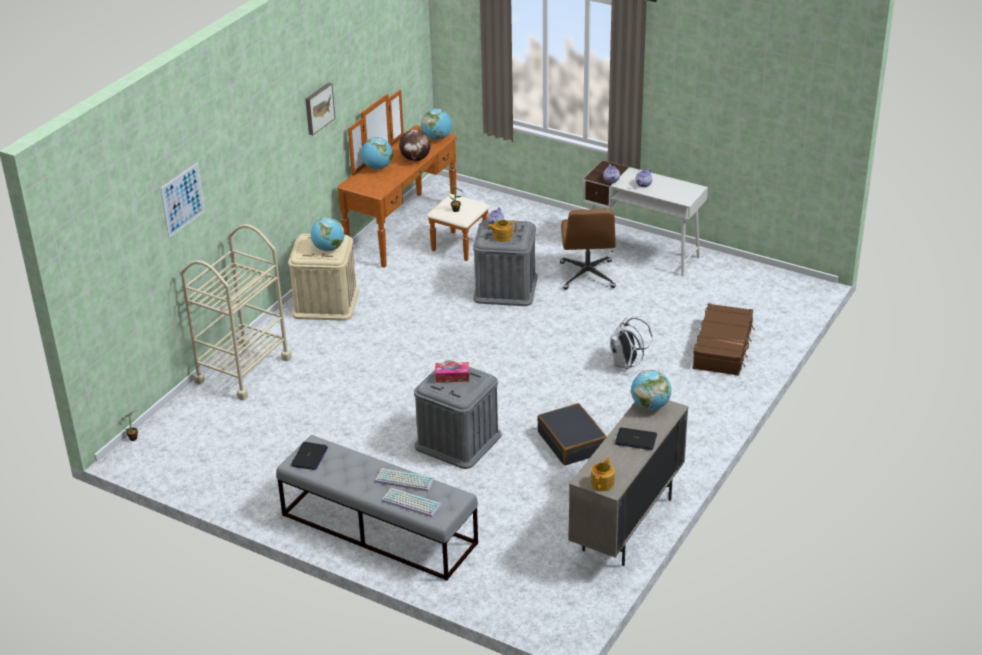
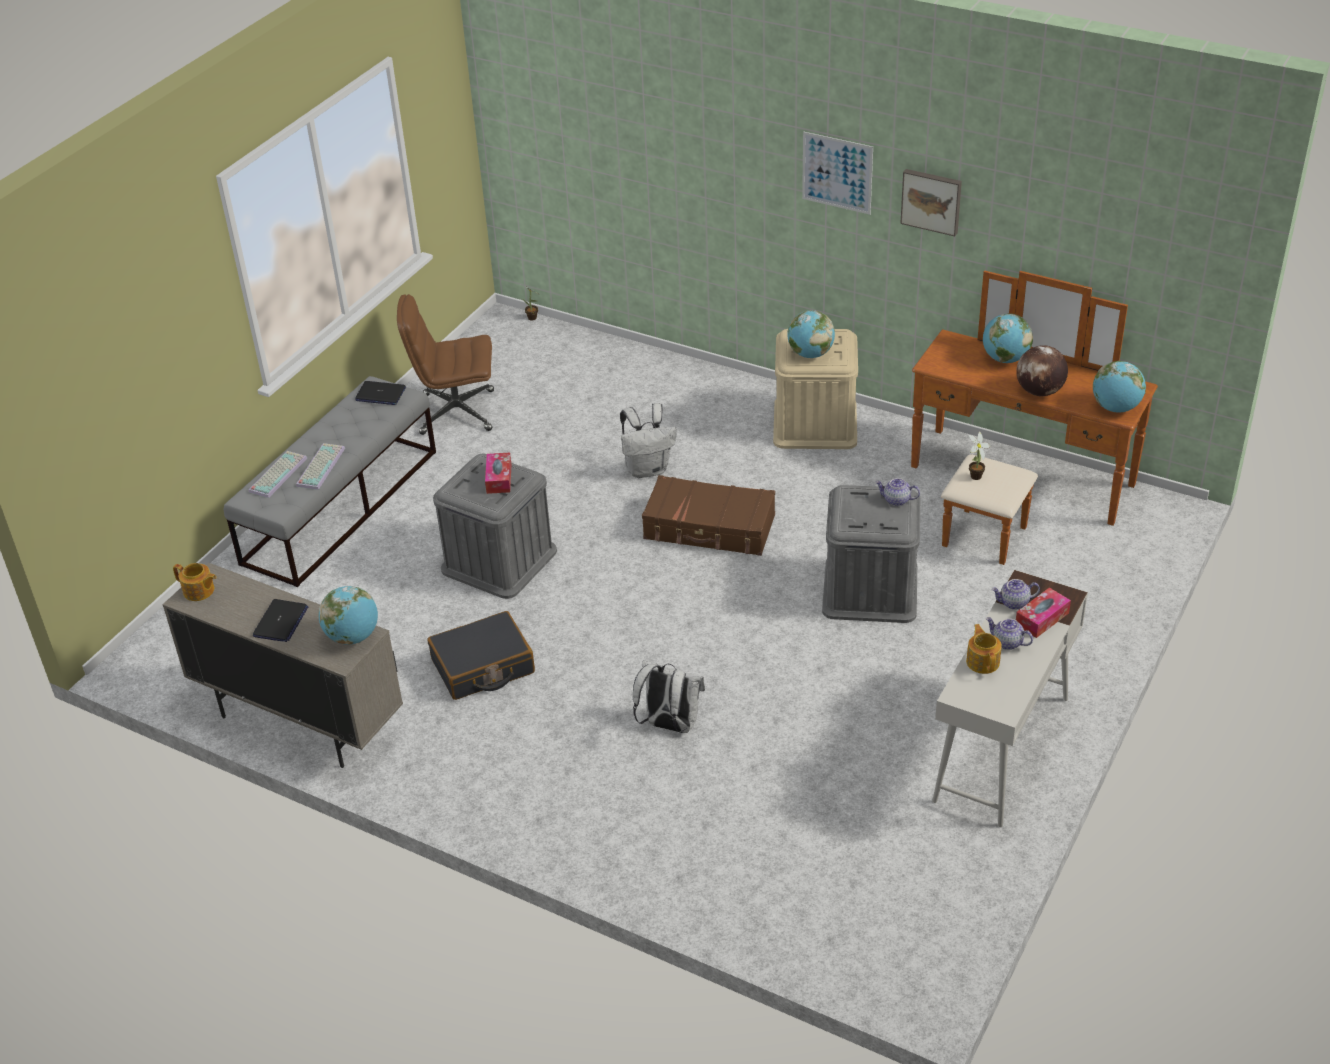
camera: 90 degrees right, 5 degrees up
picture [161,162,205,238] -> picture moved to [802,132,873,215]
beige cart [181,224,292,400] -> none
teapot [488,220,517,242] -> teapot moved to [966,624,1002,674]
brown office chair [560,209,616,290] -> brown office chair moved to [397,294,494,435]
brown suitcase [692,303,755,376] -> brown suitcase moved to [642,475,775,556]
none -> white backpack [620,403,677,478]
none -> tissue box [1016,587,1071,638]

